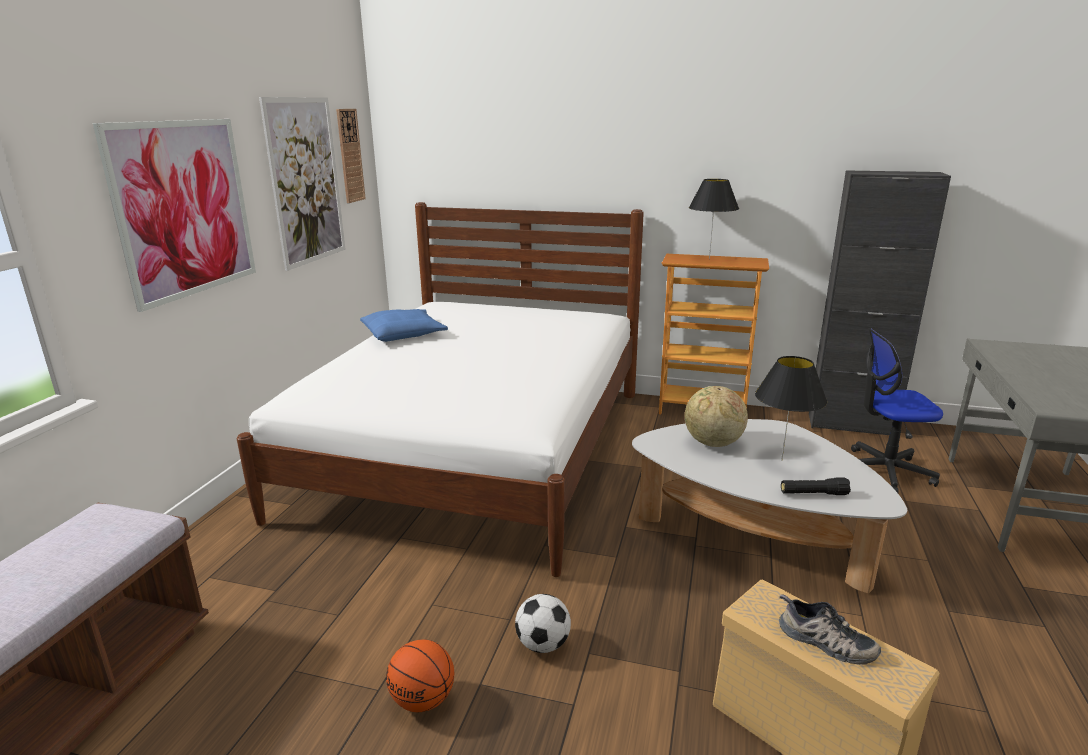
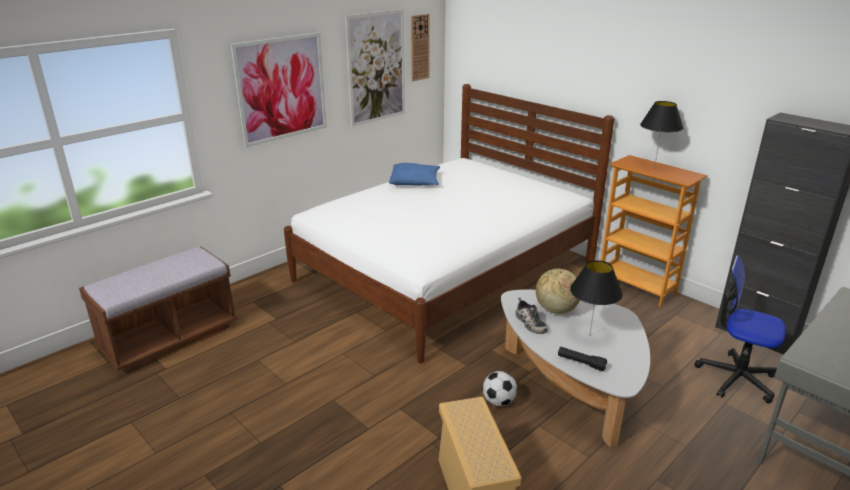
camera: 30 degrees right, 5 degrees up
basketball [386,640,454,712] -> none
football [515,594,571,653] -> football moved to [483,371,517,406]
shoe [779,594,881,665] -> shoe moved to [515,298,548,334]

